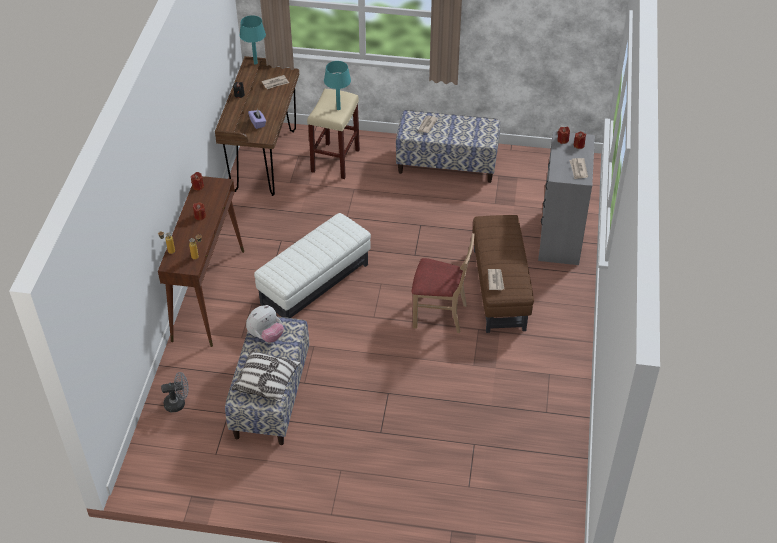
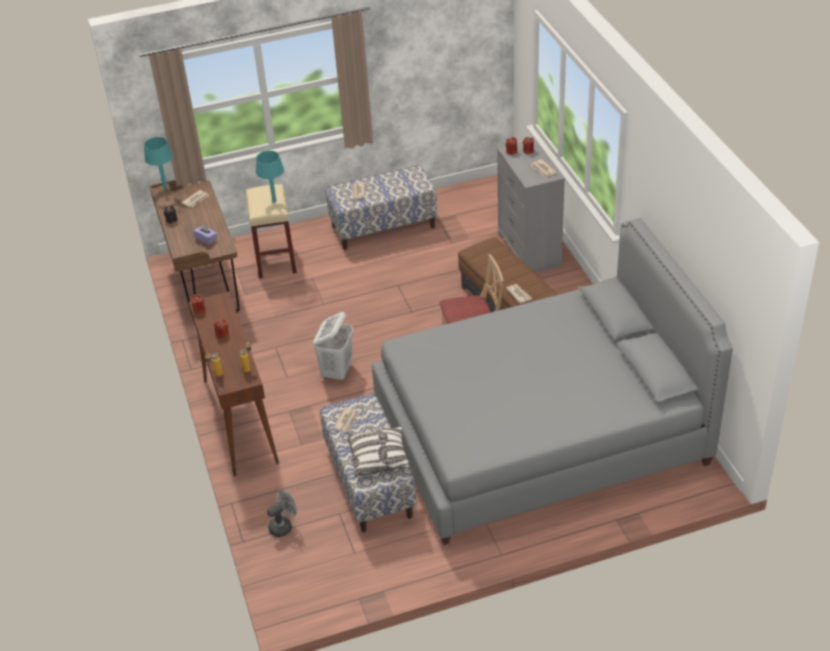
camera: 25 degrees left, 5 degrees down
plush toy [246,305,284,343] -> newspaper [333,407,359,432]
white ottoman [254,213,371,318] -> white laundry basket [313,312,353,381]
none -> grey bed [372,218,733,545]

